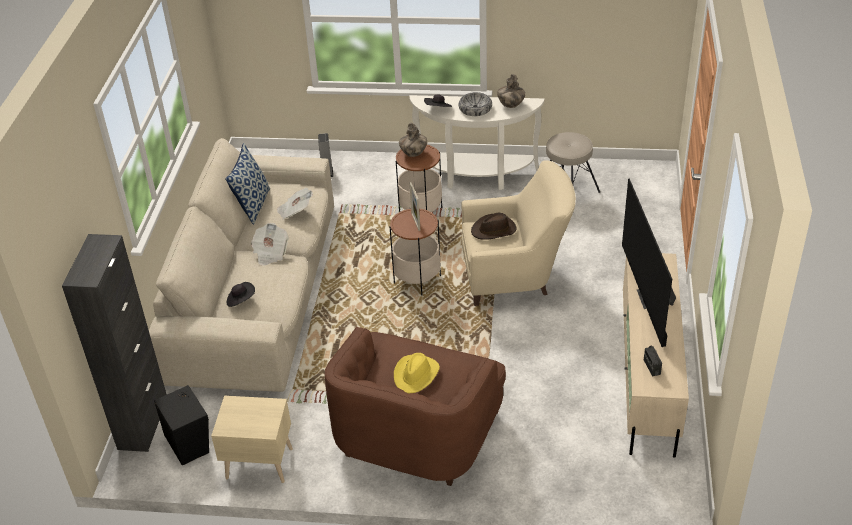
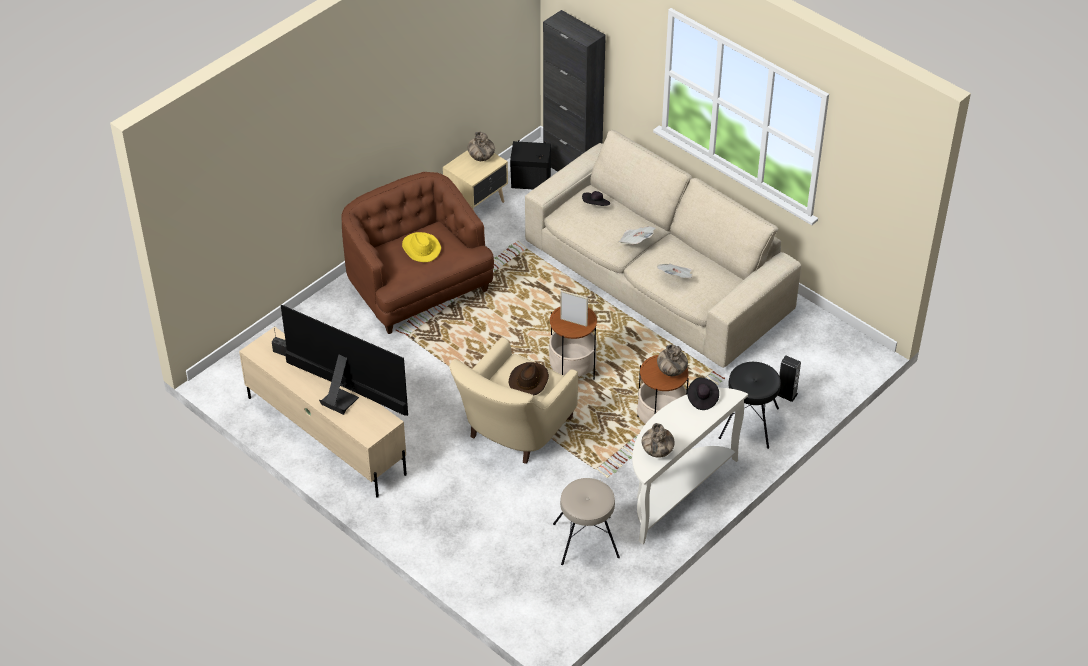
camera: 125 degrees right, 5 degrees up
pillow [225,143,270,225] -> none
bowl [458,92,492,116] -> none
none -> vase [468,132,495,161]
none -> black stool [719,362,781,449]

